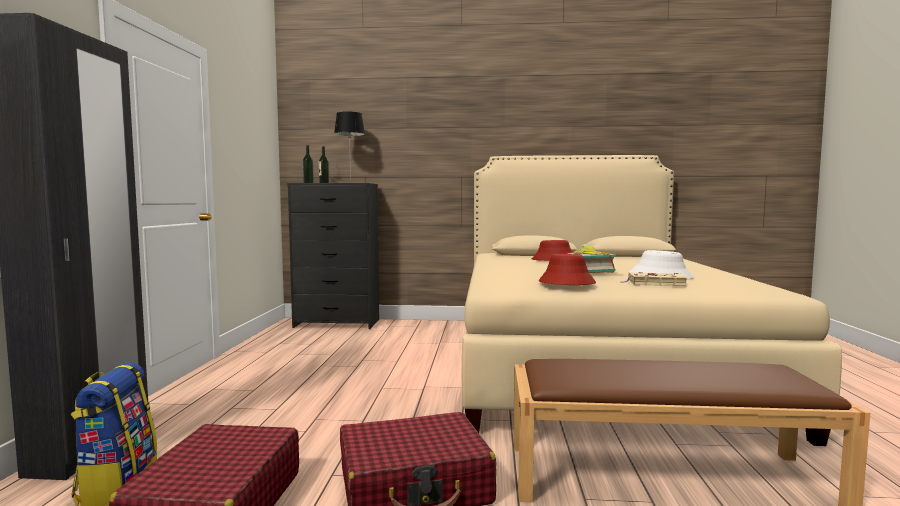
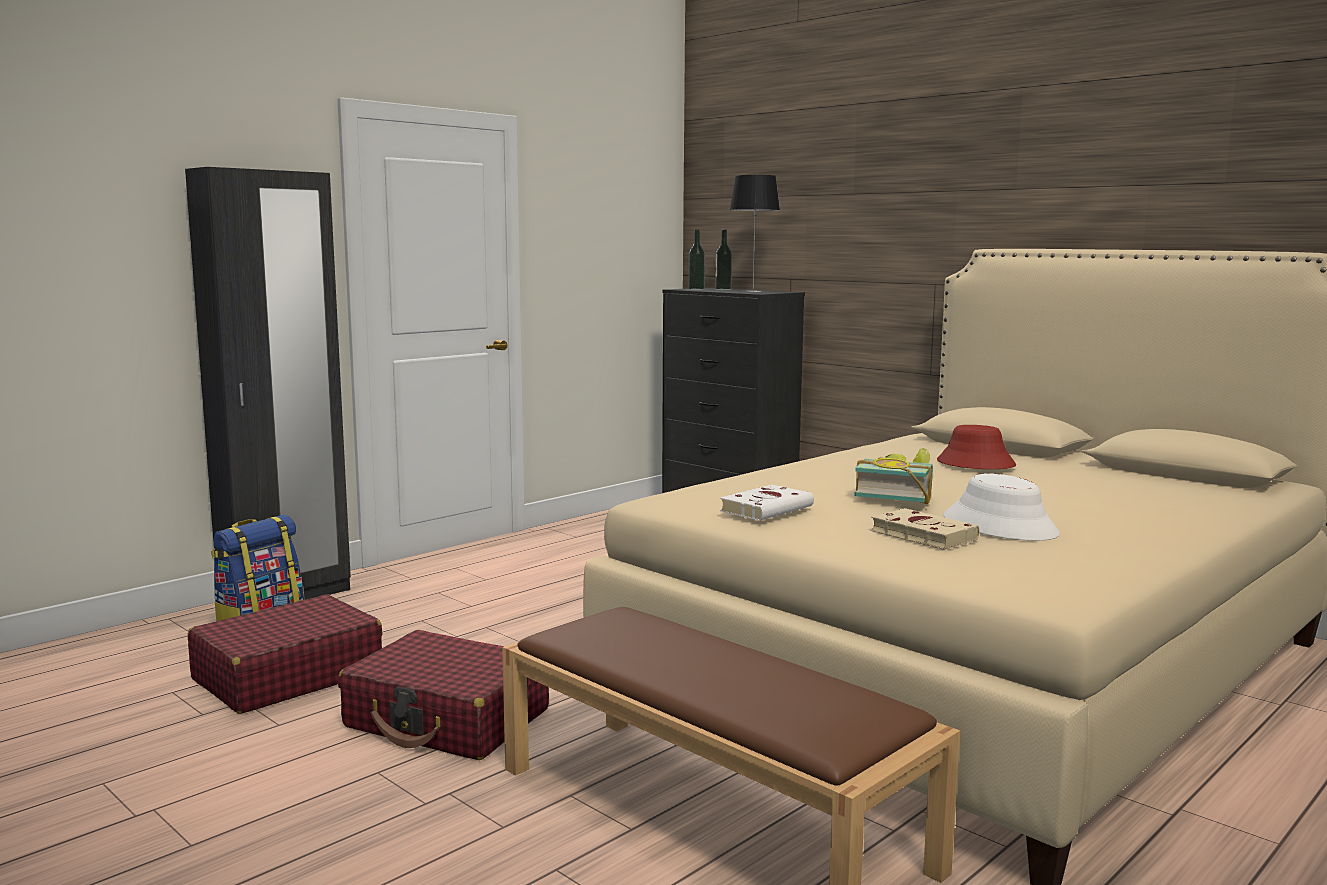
camera: 40 degrees right, 5 degrees up
red hat [539,254,596,285] -> white book [720,485,814,521]

